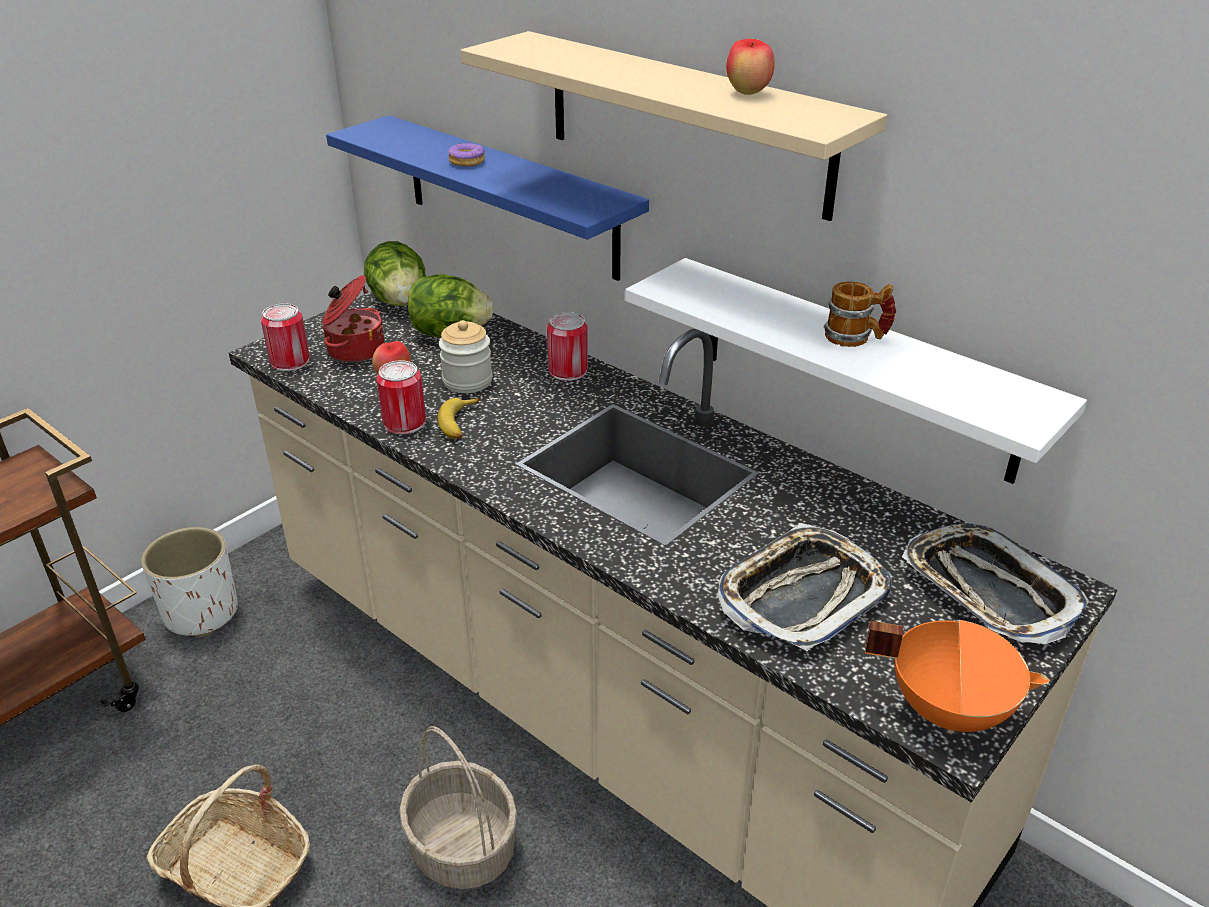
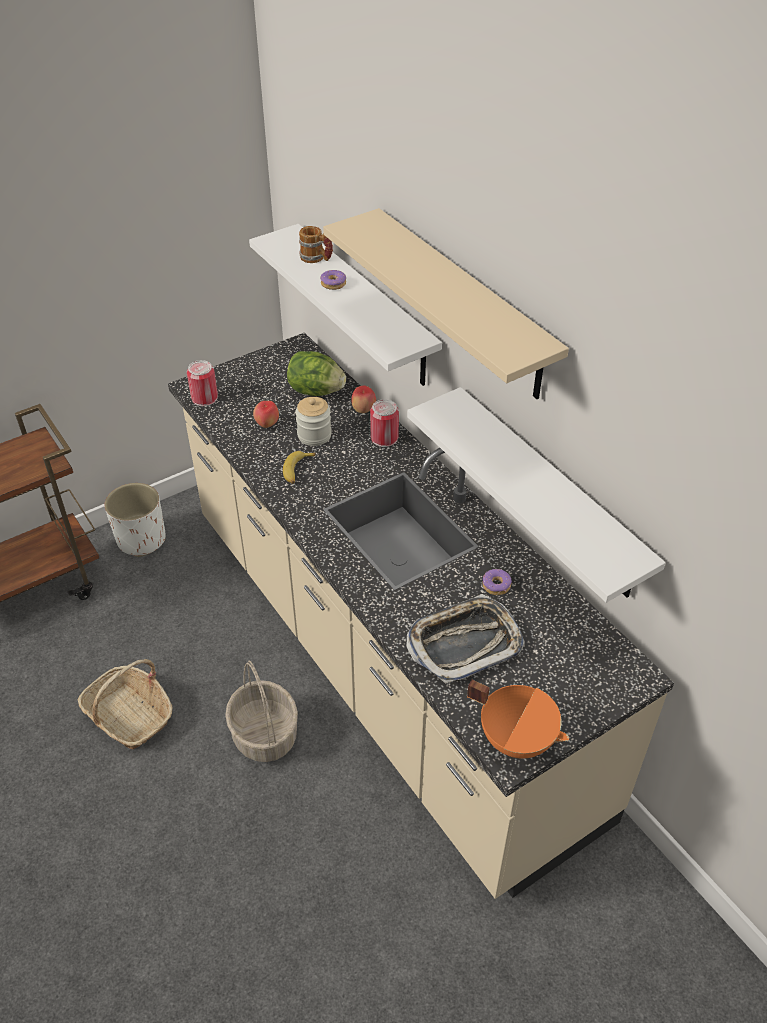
camera: 15 degrees right, 10 degrees up
cooking pot [322,275,385,362] -> none
blue shelf [326,115,649,281] -> white shelf [249,224,442,386]
lettuce [364,241,426,306] -> none
can [376,360,426,434] -> none
apple [726,39,775,95] -> apple moved to [351,385,376,413]
mug [824,282,896,347] -> mug moved to [299,226,333,263]
tray [902,523,1089,644] -> none
none -> donut [482,569,512,595]

